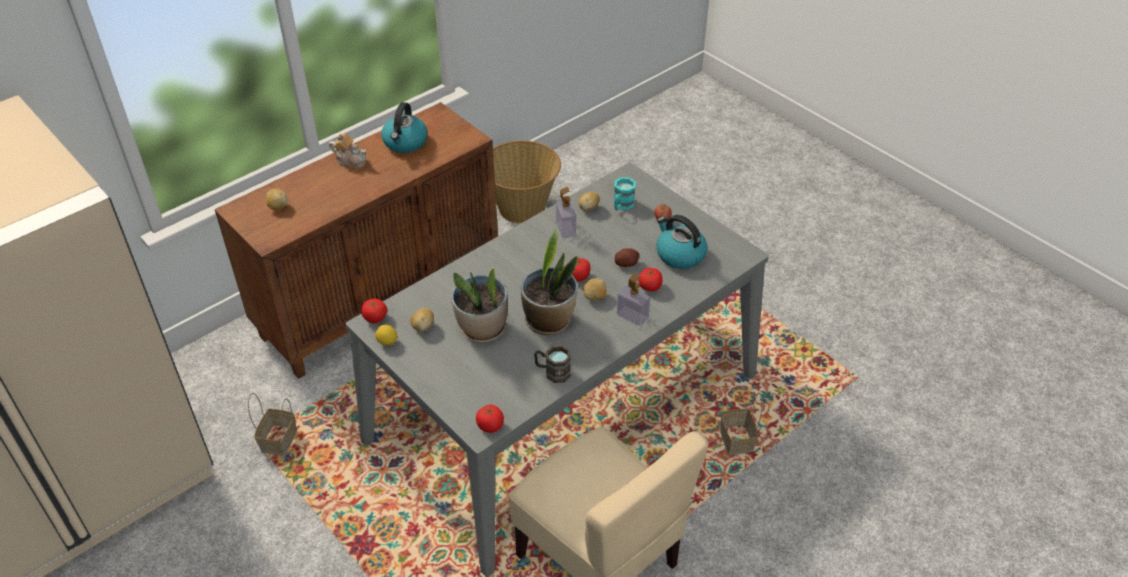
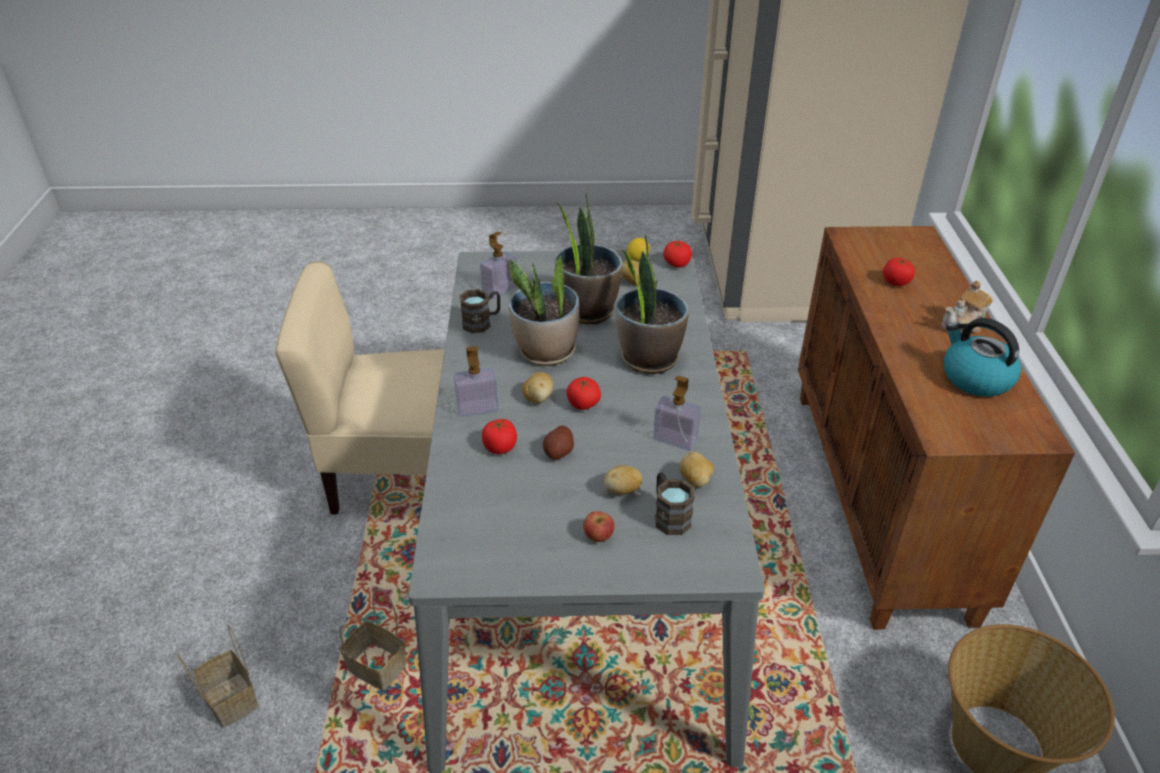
camera: 130 degrees right, 5 degrees down
basket [248,393,297,455] -> basket moved to [177,625,259,728]
potato [266,189,287,210] -> potato moved to [604,465,642,495]
tomato [476,405,504,433] -> tomato moved to [883,258,915,286]
turquoise mug [614,177,636,210] -> brown mug [655,472,695,535]
kettle [656,215,707,269] -> none
none -> soap dispenser [480,232,517,299]
none -> potted plant [616,235,689,374]

